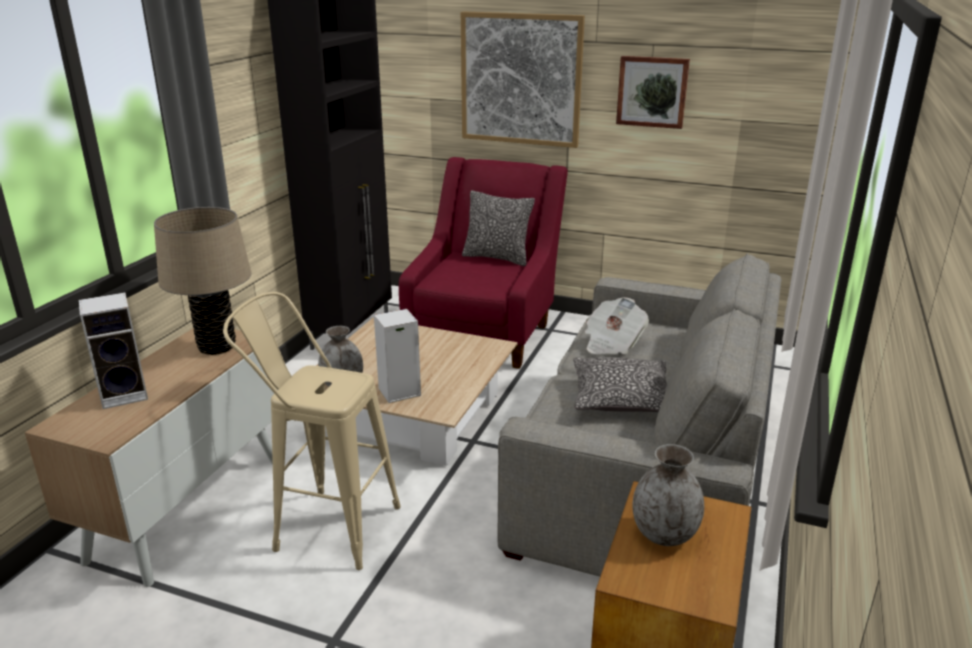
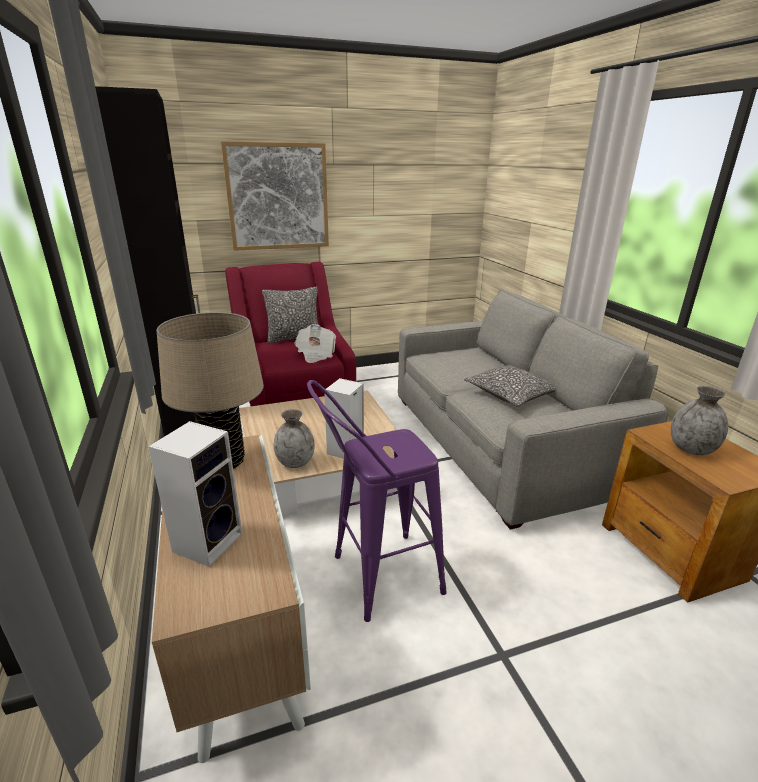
camera: 40 degrees left, 0 degrees up
beige stool [223,292,401,570] -> purple stool [307,380,447,622]
newspaper [585,297,649,354] -> newspaper moved to [295,324,336,363]
picture [616,56,690,129] -> none

